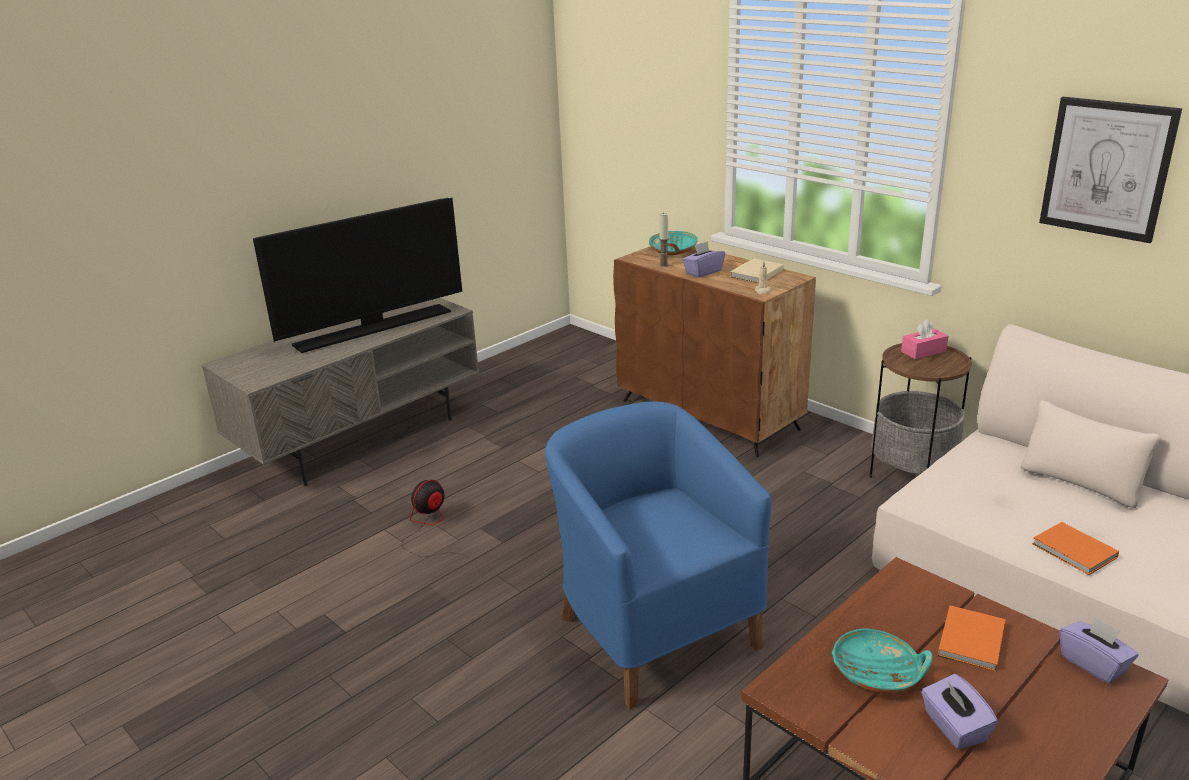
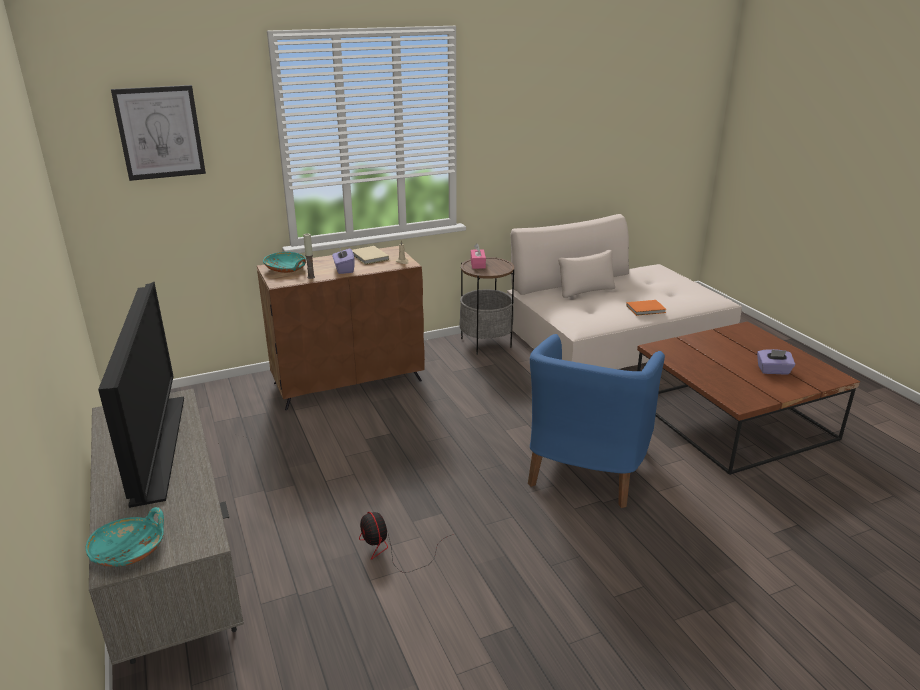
camera: 70 degrees left, 0 degrees up
blue armchair [545,401,772,709] -> blue armchair turned 60 degrees counterclockwise [528,334,665,508]
turquoise bowl [832,628,933,693] -> turquoise bowl moved to [86,507,164,567]
orange book [938,606,1006,672] -> none
picture [1039,97,1182,243] -> picture moved to [111,85,206,181]
purple tissue box [1060,616,1139,683] -> none

